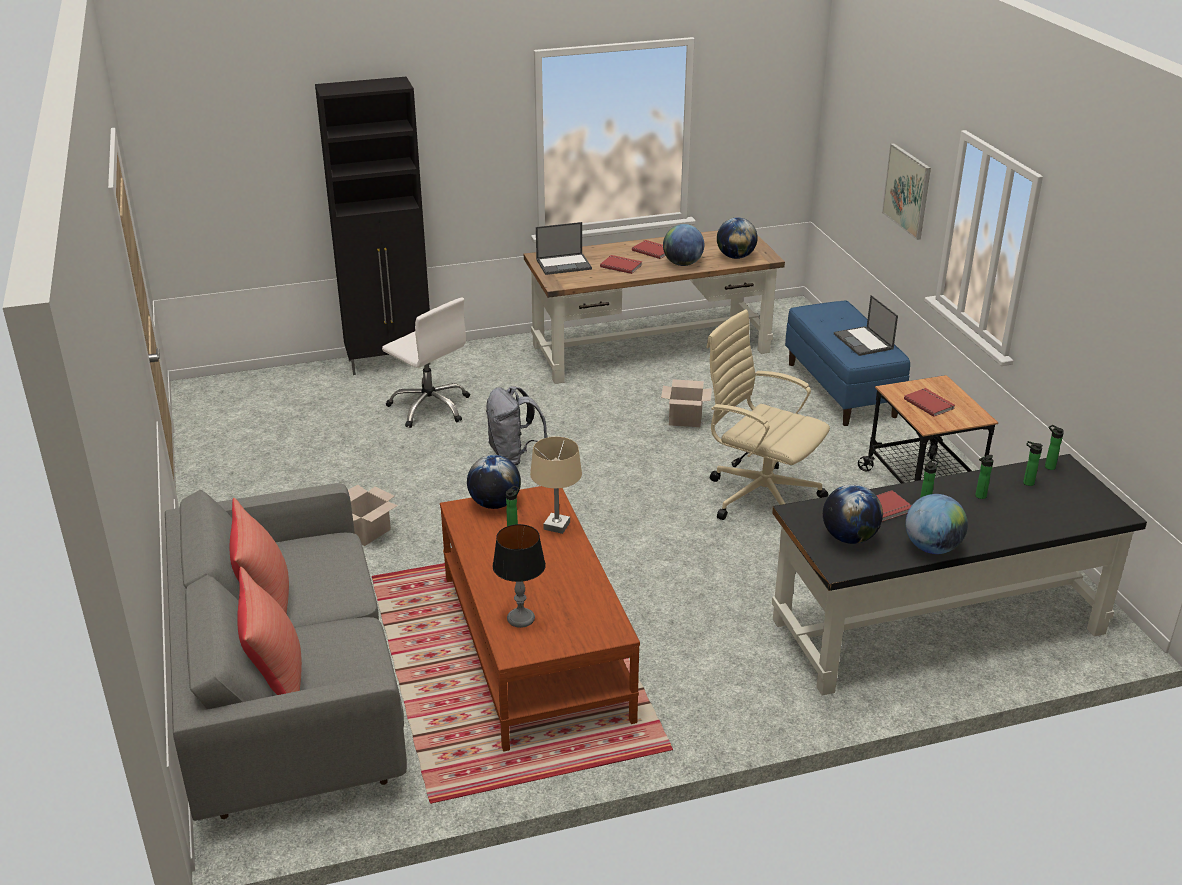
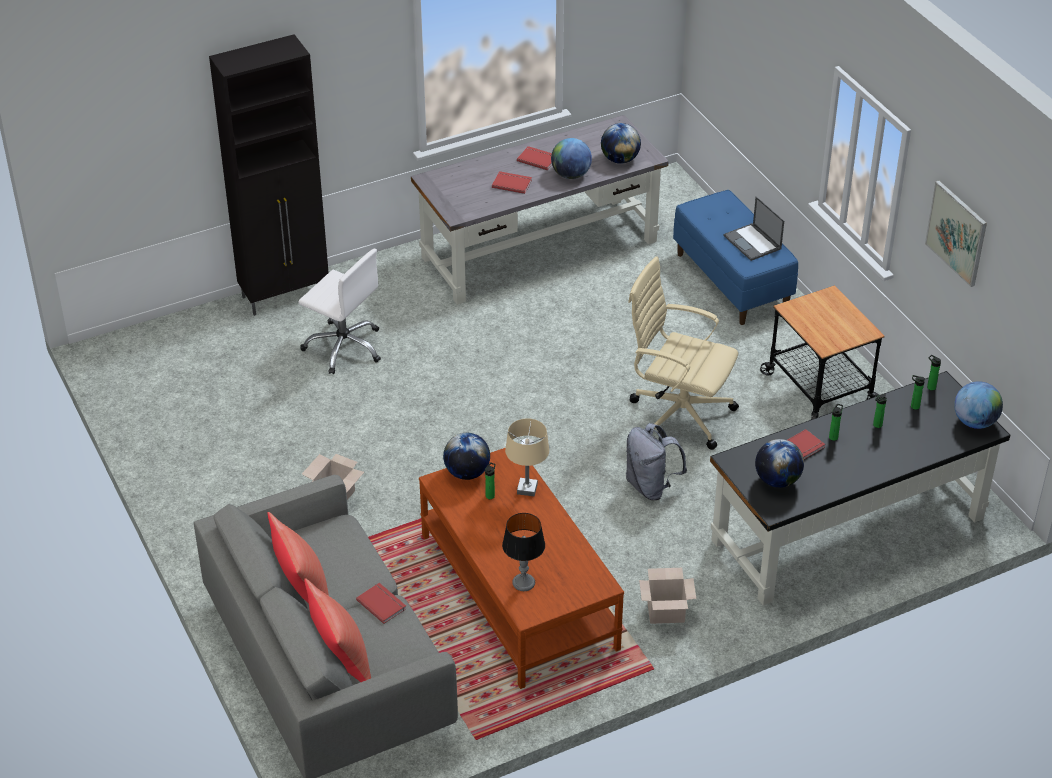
camera: 10 degrees left, 10 degrees up
grey backpack [486,386,548,465] -> grey backpack moved to [626,423,687,500]
brown desk [524,230,785,384] -> grey desk [411,115,669,305]
laptop [536,222,592,275] -> none
cardboard box [661,379,712,427] -> cardboard box moved to [639,568,696,624]
picture [882,143,931,240] -> picture moved to [925,181,987,287]
red book [904,388,955,417] -> red book moved to [356,583,407,624]
globe [905,494,968,554] -> globe moved to [954,381,1003,429]

